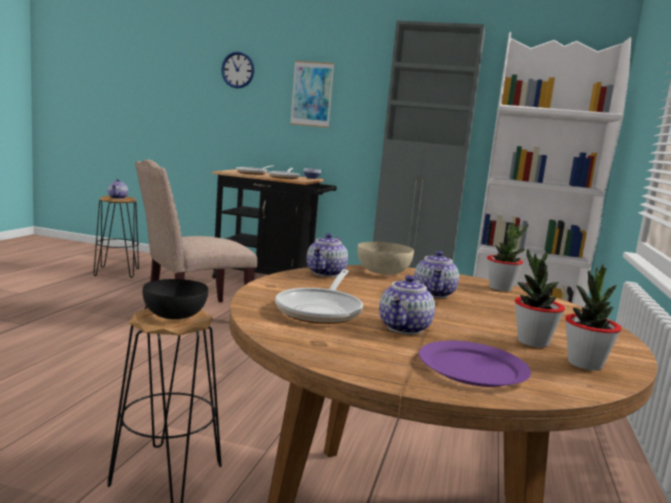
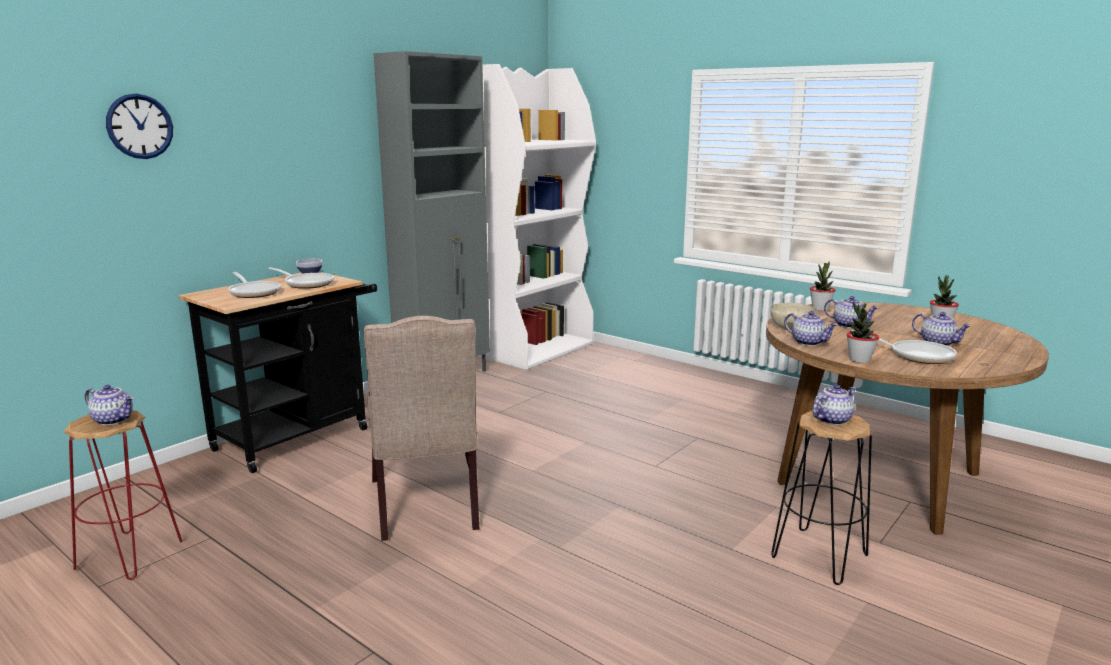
camera: 65 degrees left, 5 degrees up
black stool [93,196,139,278] -> red stool [64,410,182,580]
black bowl [143,279,208,319] -> teapot [812,384,856,425]
picture [290,61,334,128] -> none
purple plate [419,341,531,387] -> none
potted plant [565,264,622,371] -> potted plant moved to [846,301,879,363]

